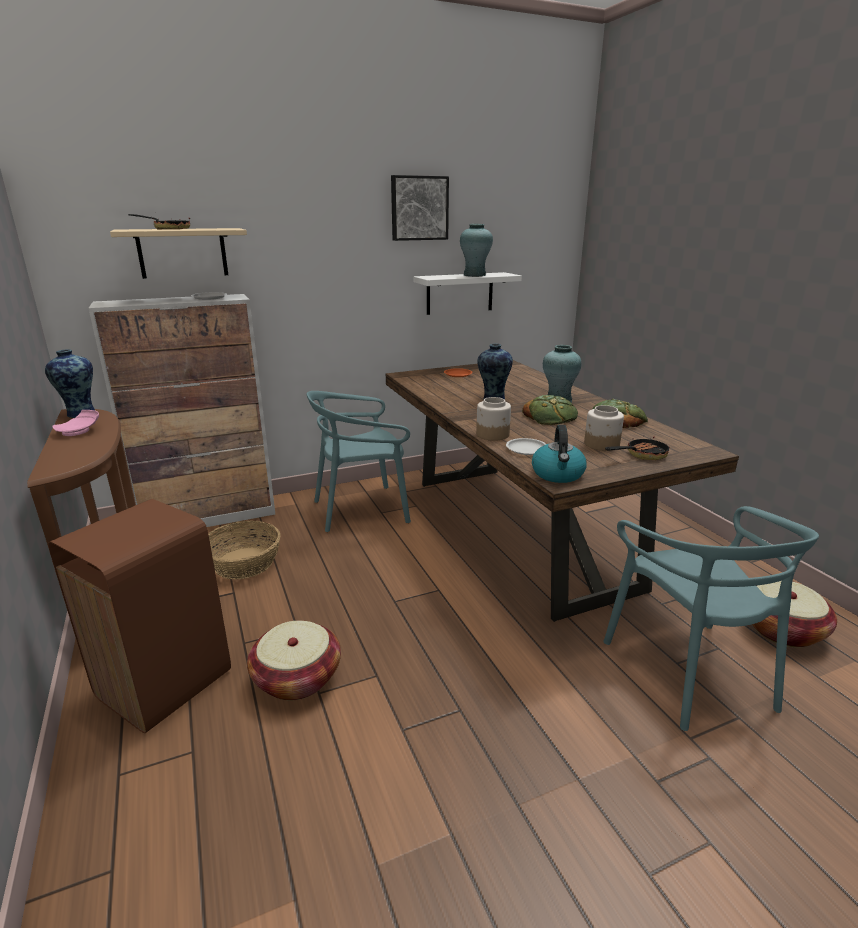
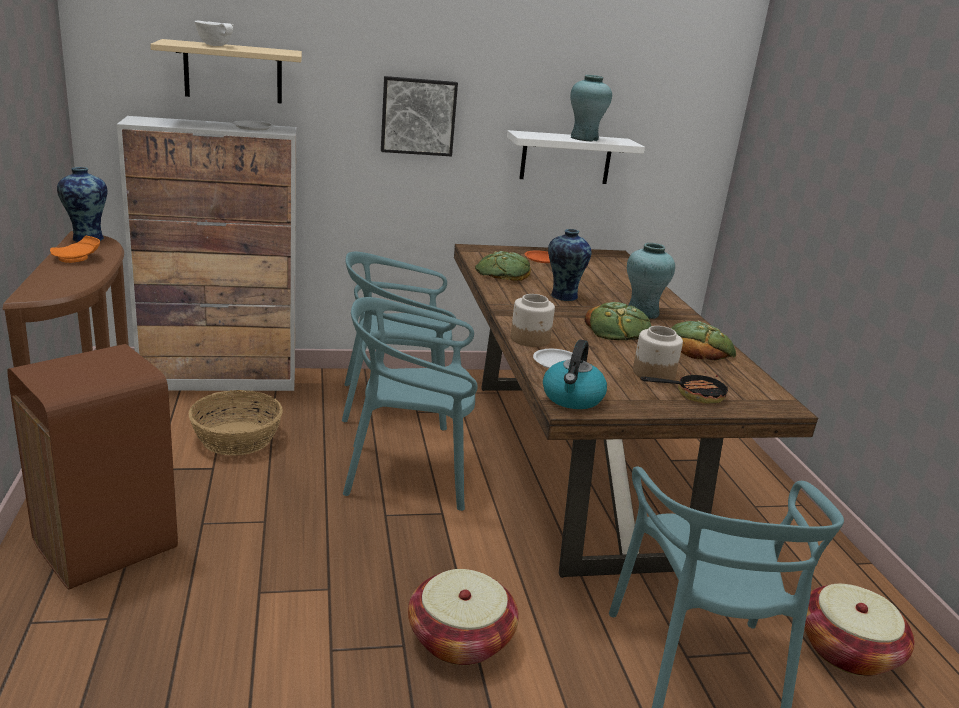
camera: 10 degrees right, 0 degrees up
pink plate [52,410,99,436] -> orange plate [50,236,100,263]
frying pan [128,214,190,229] -> white bowl [195,21,234,46]
basket [247,621,341,700] -> basket moved to [408,569,519,665]
picture [391,175,449,241] -> picture moved to [381,76,458,156]
none -> turquoise chair [343,297,478,511]
none -> bread [475,251,531,281]

